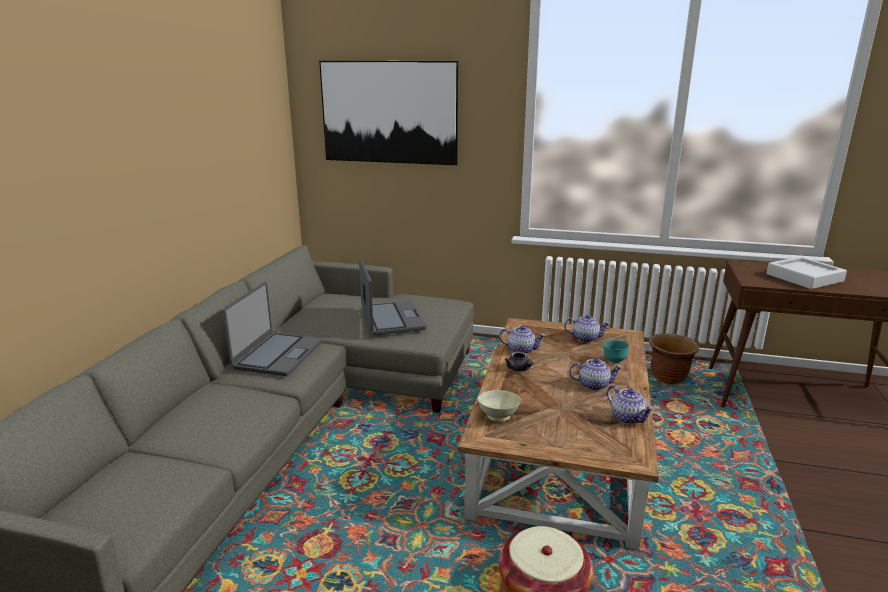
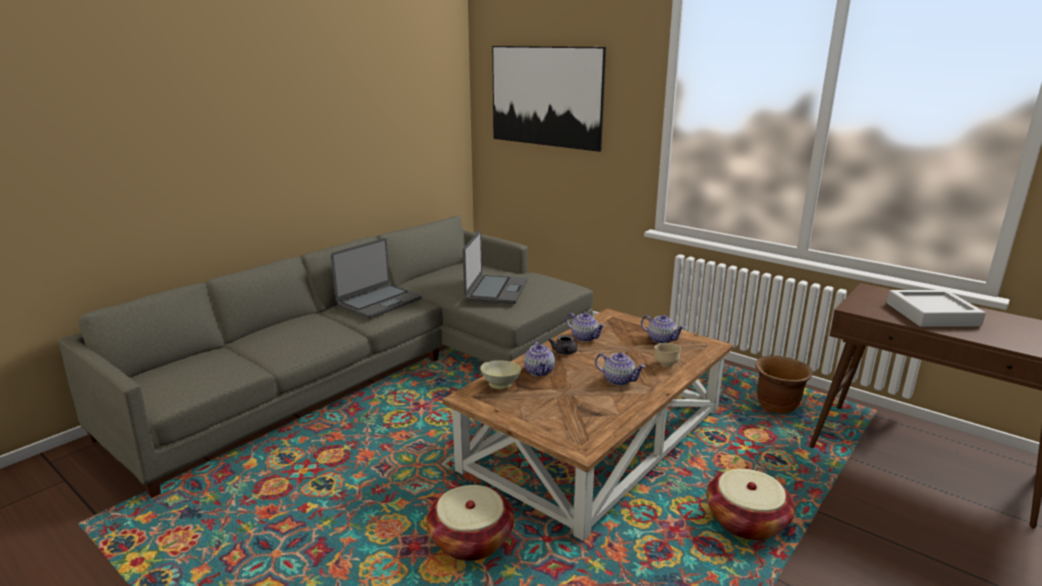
camera: 25 degrees right, 0 degrees up
turquoise bowl [603,340,629,363] -> beige bowl [654,343,681,367]
teapot [607,385,654,424] -> teapot moved to [524,341,555,376]
none -> basket [706,469,795,541]

